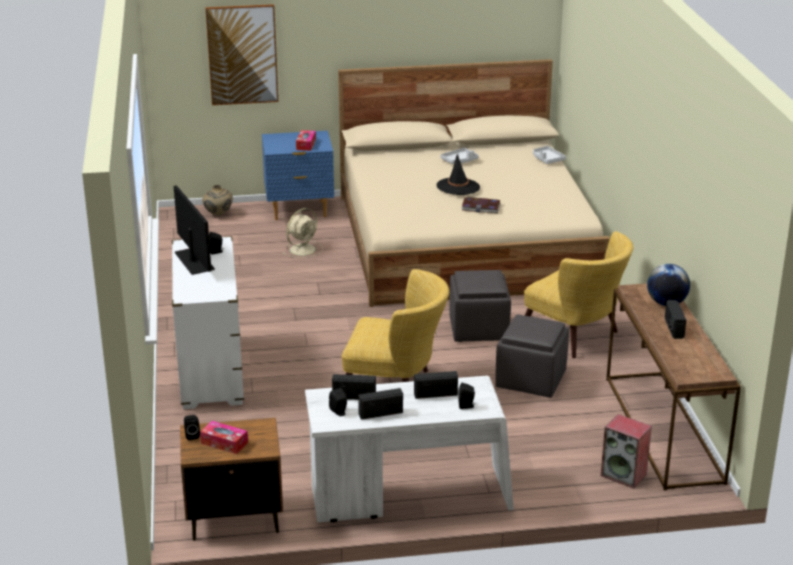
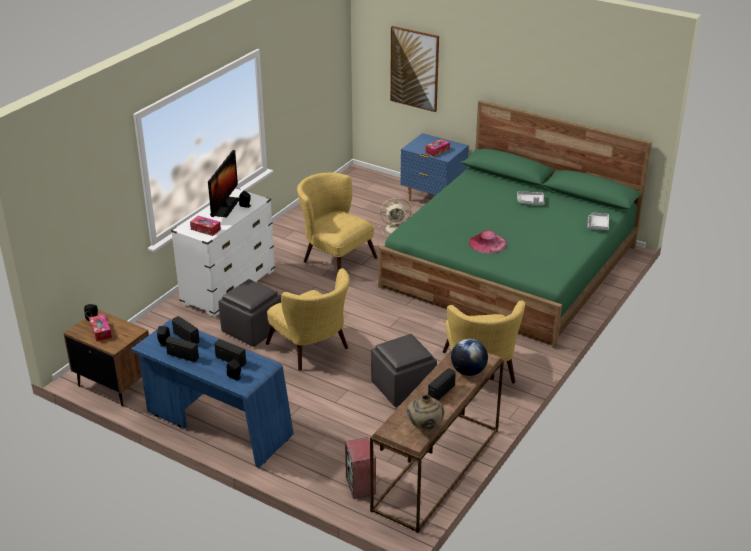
camera: 40 degrees right, 5 degrees up
beige vase [202,185,233,216] -> beige vase moved to [407,395,444,430]
white desk [305,376,514,523] -> blue desk [131,320,294,468]
beige bed [338,59,610,307] -> green bed [378,100,652,348]
black hat [437,154,480,195] -> none
grey ottoman [449,270,511,342] -> grey ottoman moved to [218,279,281,347]
book [461,197,501,213] -> pink hat [469,230,507,253]
none -> tissue box [190,216,221,236]
none -> yellow armchair [297,173,377,271]

